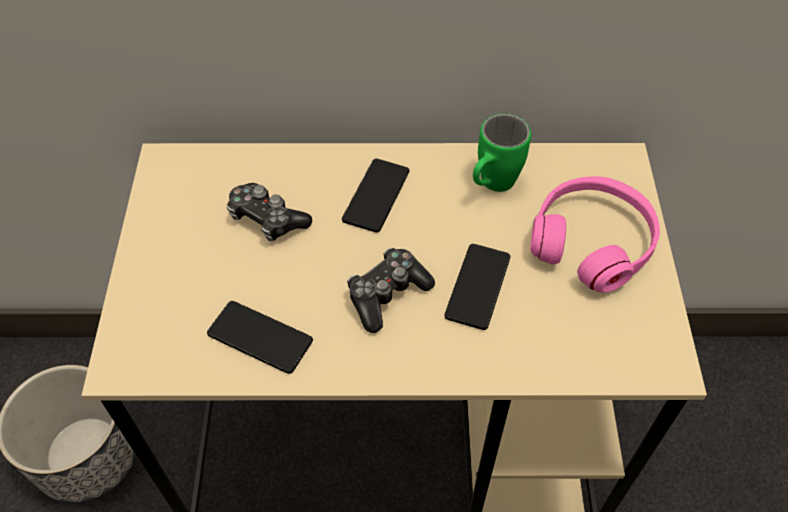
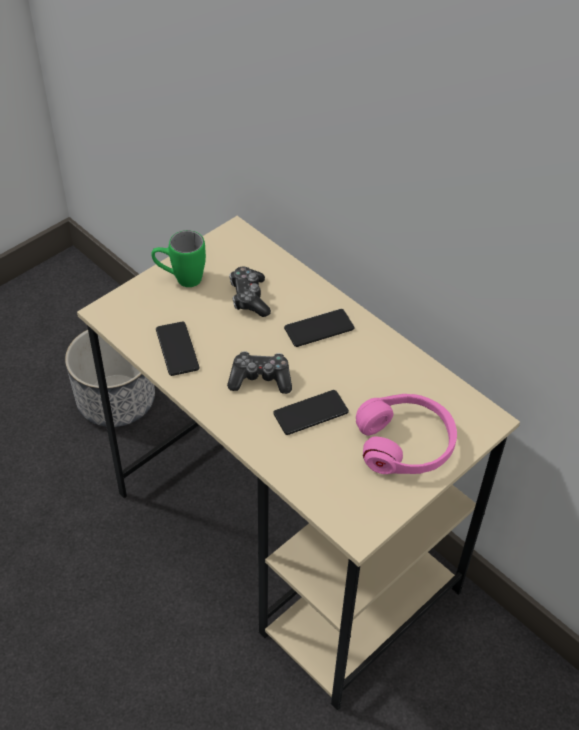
camera: 45 degrees right, 5 degrees down
green mug [473,113,531,192] -> green mug moved to [151,230,206,287]

